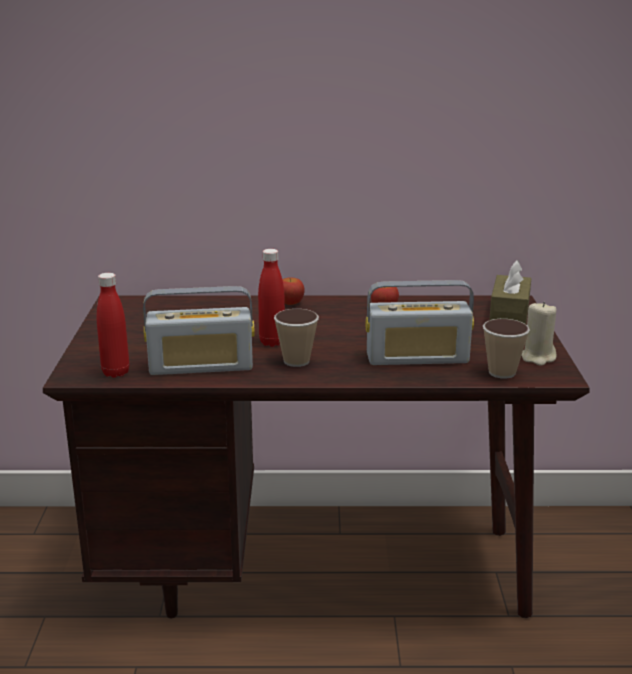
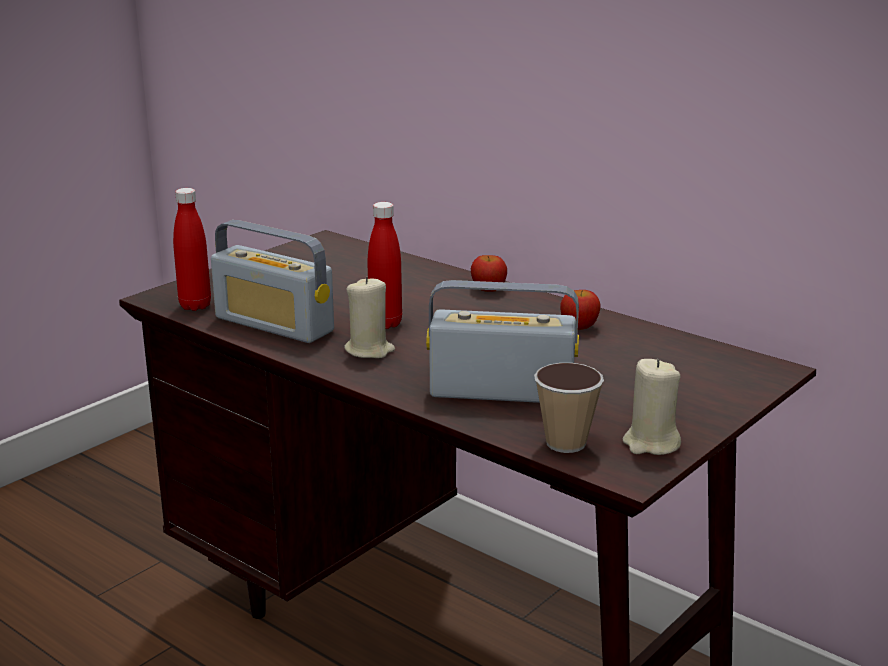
camera: 40 degrees right, 0 degrees up
cup [274,309,319,367] -> beige candle [344,277,395,358]
radio [366,280,474,365] -> radio turned 150 degrees clockwise [426,280,579,403]
brown tissue box [489,260,531,324] -> none

